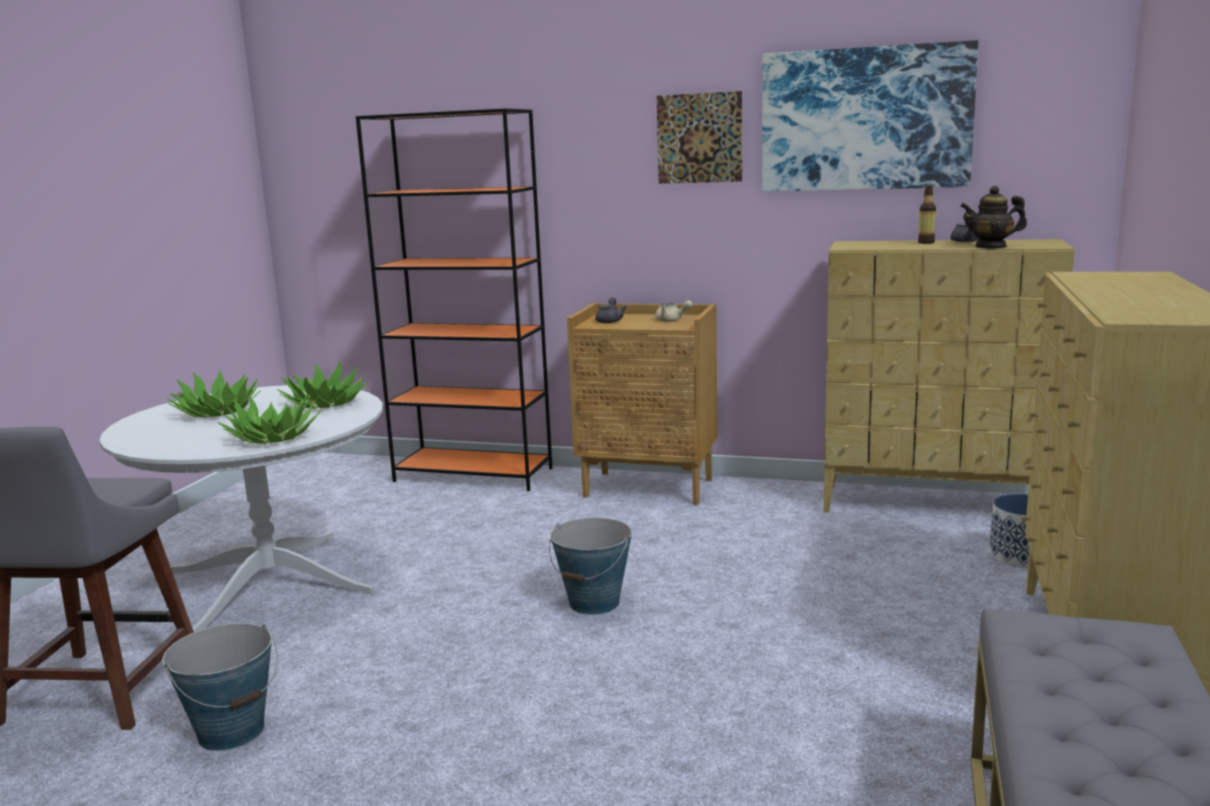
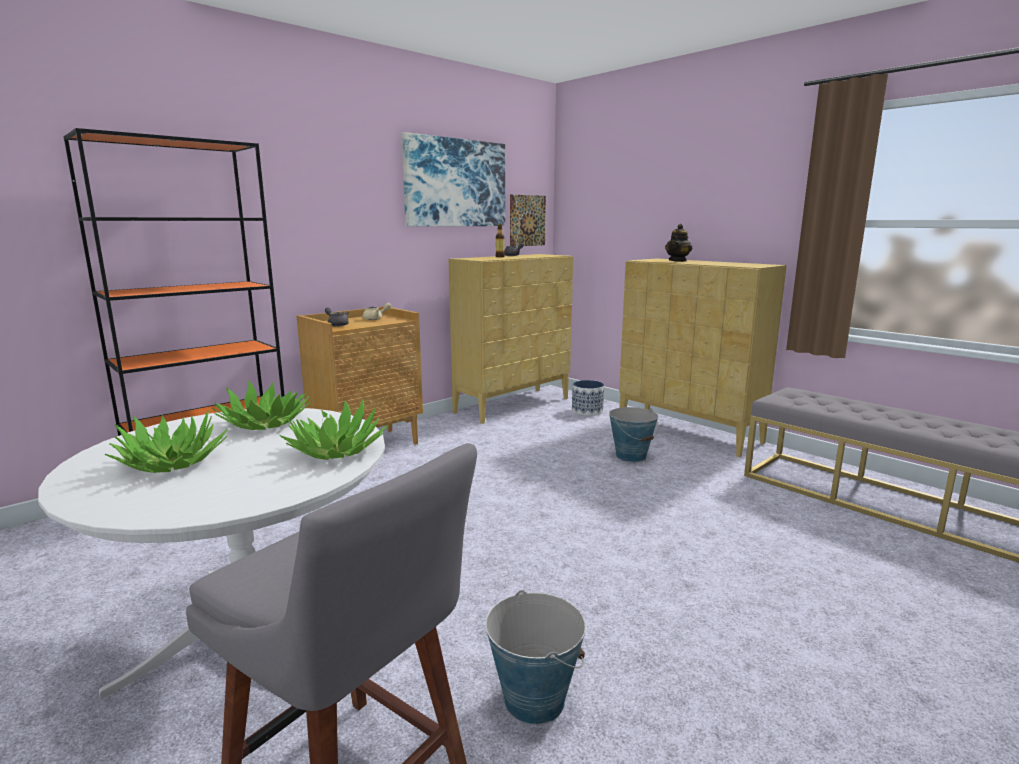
camera: 60 degrees left, 0 degrees up
bucket [549,518,632,615] -> bucket moved to [609,407,659,462]
picture [657,91,742,184] -> picture moved to [510,194,546,246]
teapot [960,186,1027,249] -> teapot moved to [665,224,692,262]

